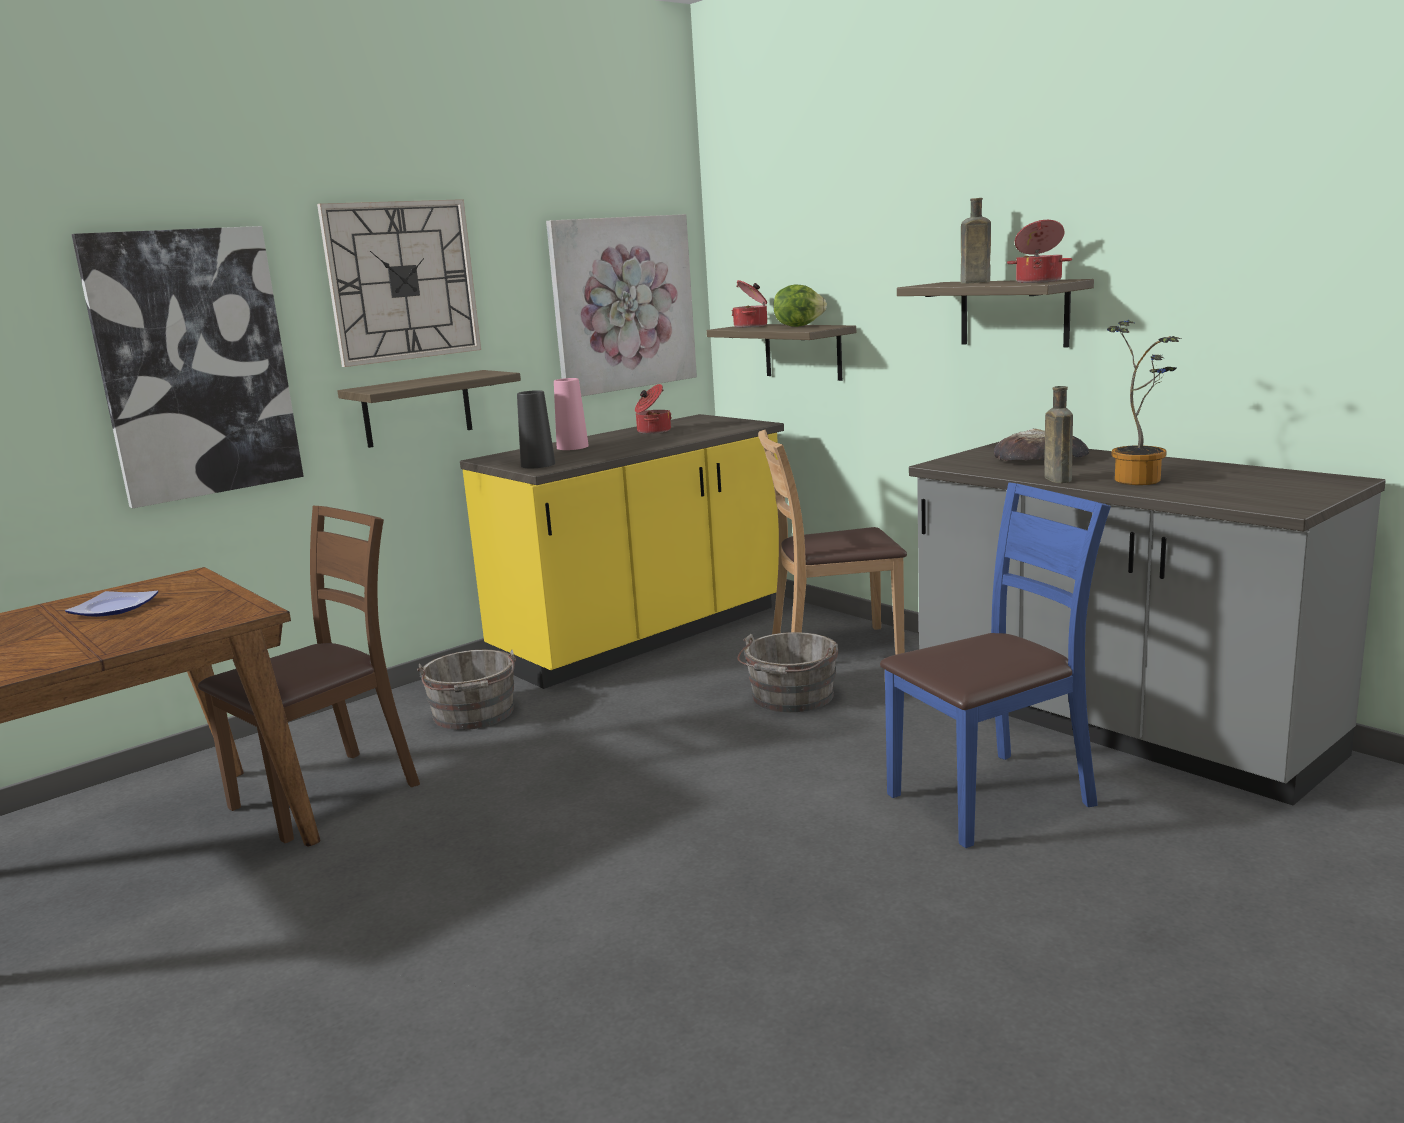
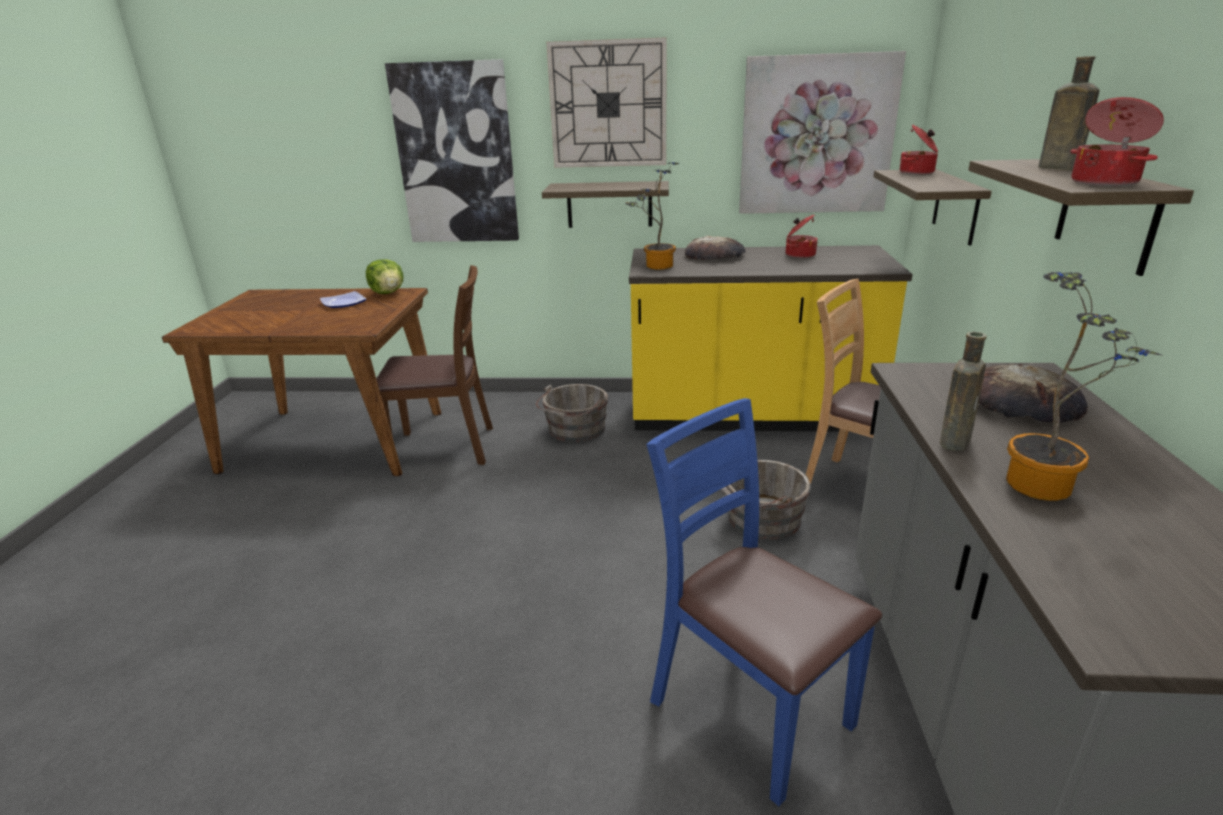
camera: 45 degrees right, 10 degrees up
black vase [517,390,555,469] -> potted plant [625,162,679,269]
pink vase [554,378,589,450] -> bread [685,236,746,260]
lettuce [773,284,827,327] -> lettuce moved to [366,260,404,294]
blue chair [880,482,1111,848] -> blue chair turned 150 degrees counterclockwise [646,398,882,806]

